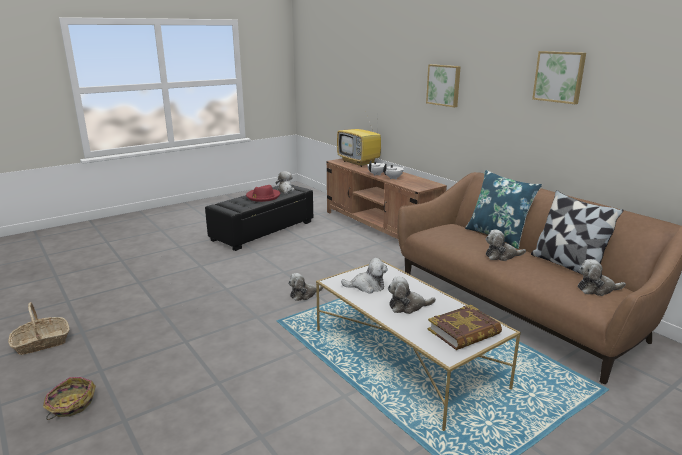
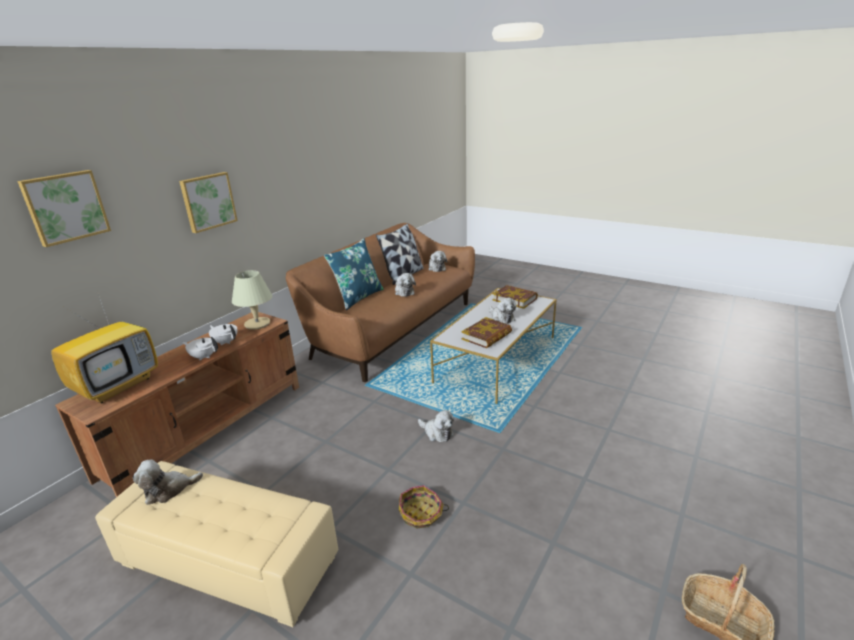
camera: 110 degrees left, 5 degrees up
basket [43,377,96,420] -> basket moved to [399,485,449,528]
black ottoman [205,185,313,251] -> beige ottoman [95,461,338,627]
red hat [246,185,280,202] -> none
plush toy [341,258,388,294] -> book [461,317,512,348]
picture [532,51,586,104] -> picture moved to [17,170,111,247]
none -> beige table lamp [232,270,272,330]

